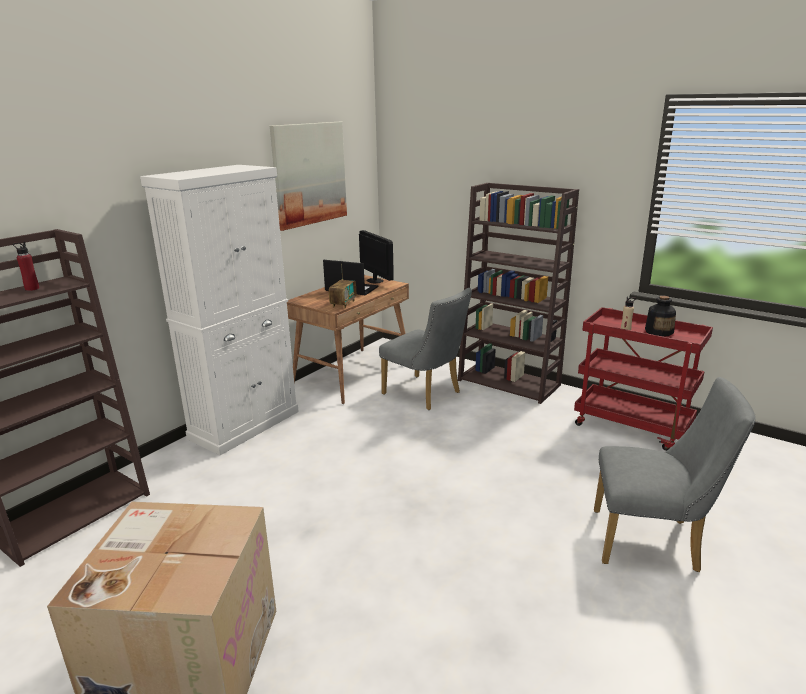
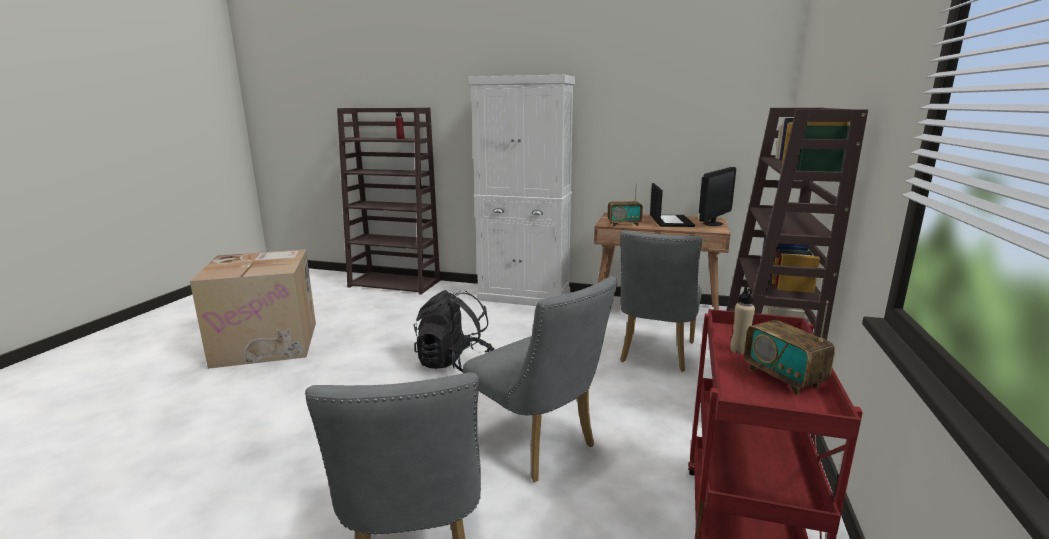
camera: 70 degrees right, 5 degrees down
picture [270,122,347,231] -> none
bottle [645,296,676,337] -> radio [744,301,835,395]
none -> black backpack [413,290,495,372]
none -> grey chair [463,276,618,482]

